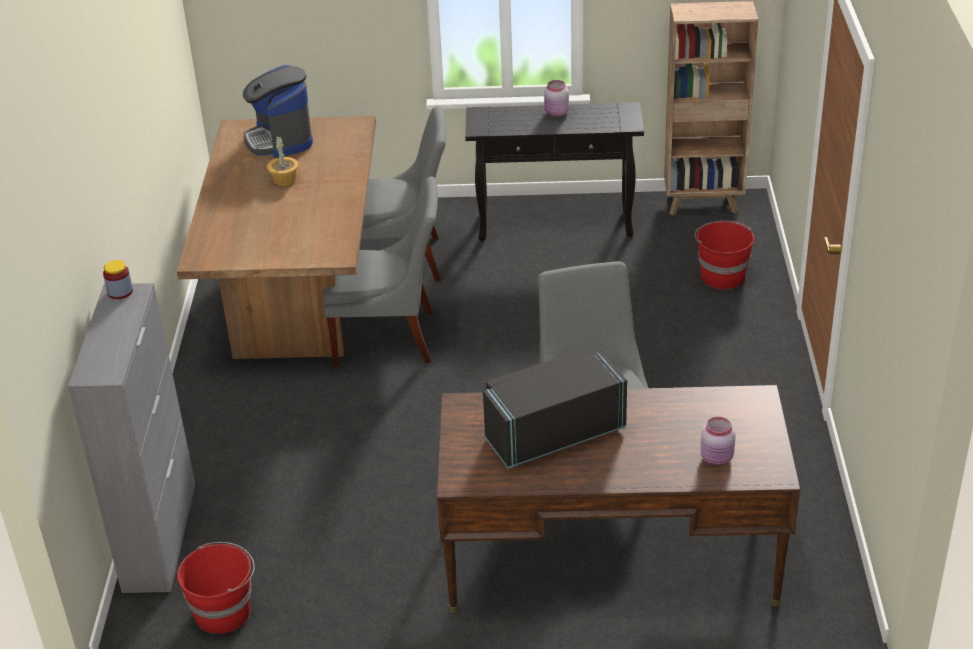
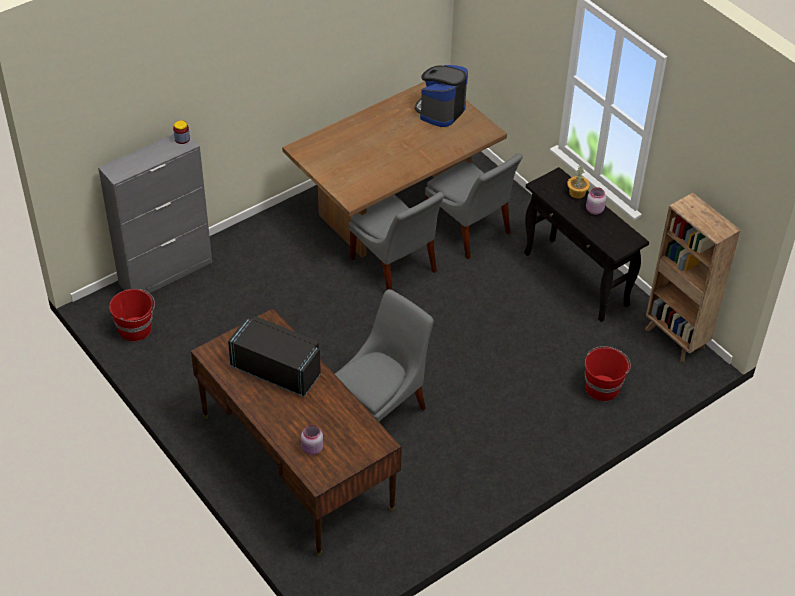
camera: 50 degrees right, 10 degrees up
potted plant [267,137,299,186] -> potted plant moved to [567,166,590,198]

